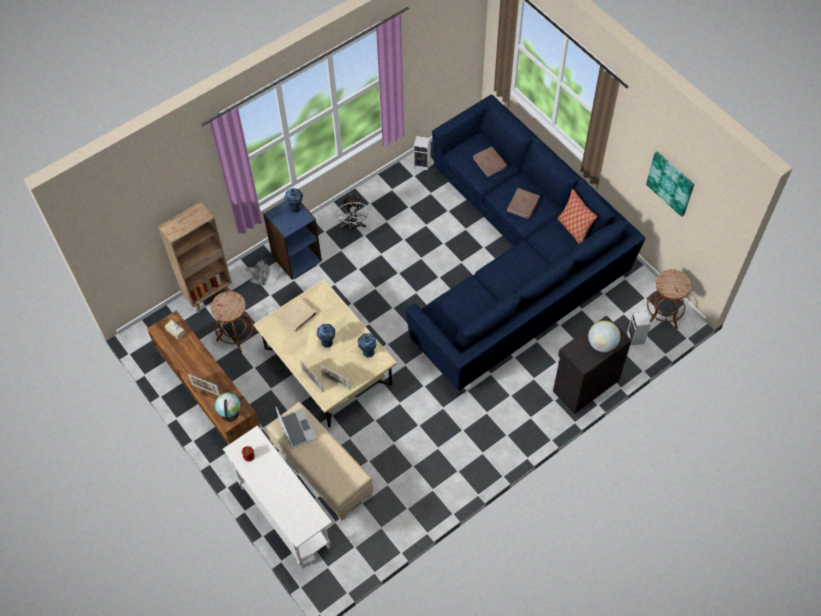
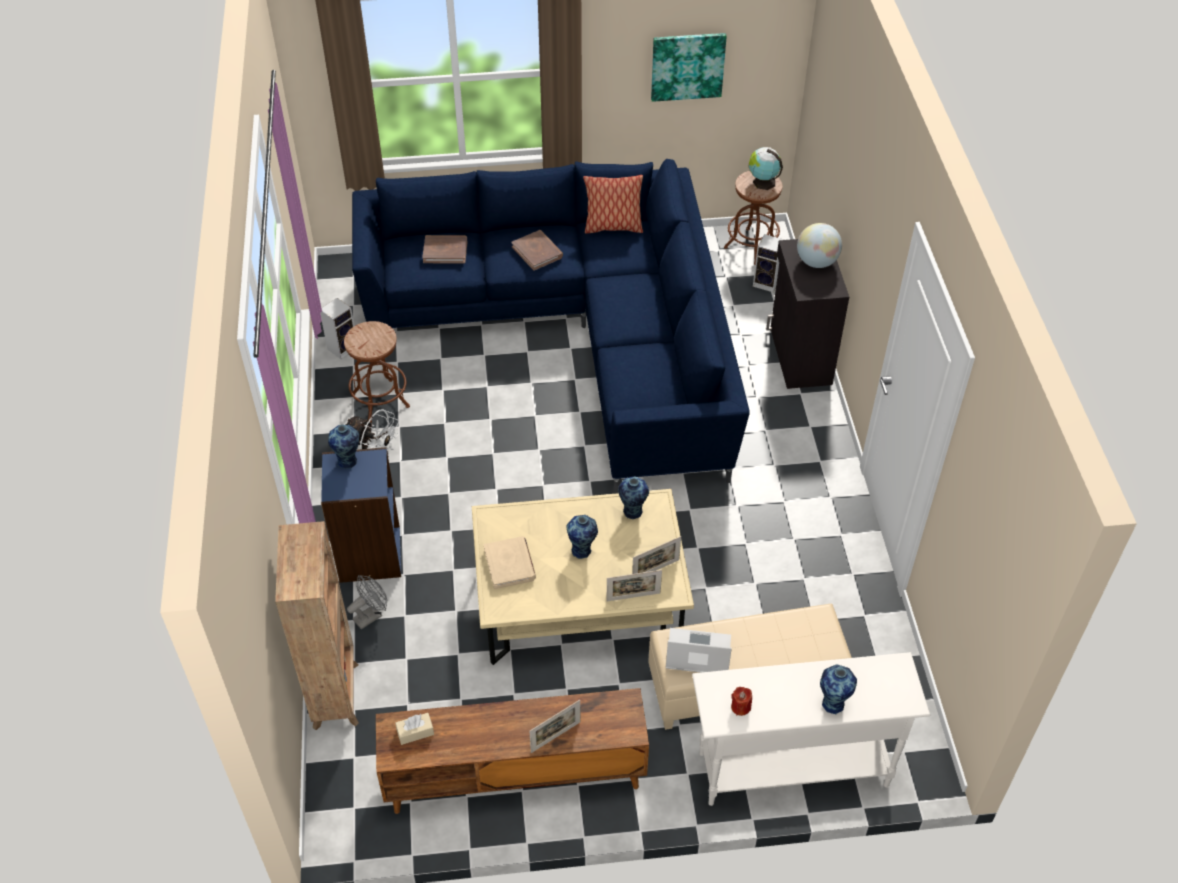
camera: 60 degrees left, 10 degrees down
brown stool [211,291,257,353] -> brown stool moved to [344,321,410,423]
globe [215,392,240,422] -> globe moved to [749,147,783,190]
none -> vase [820,664,857,714]

